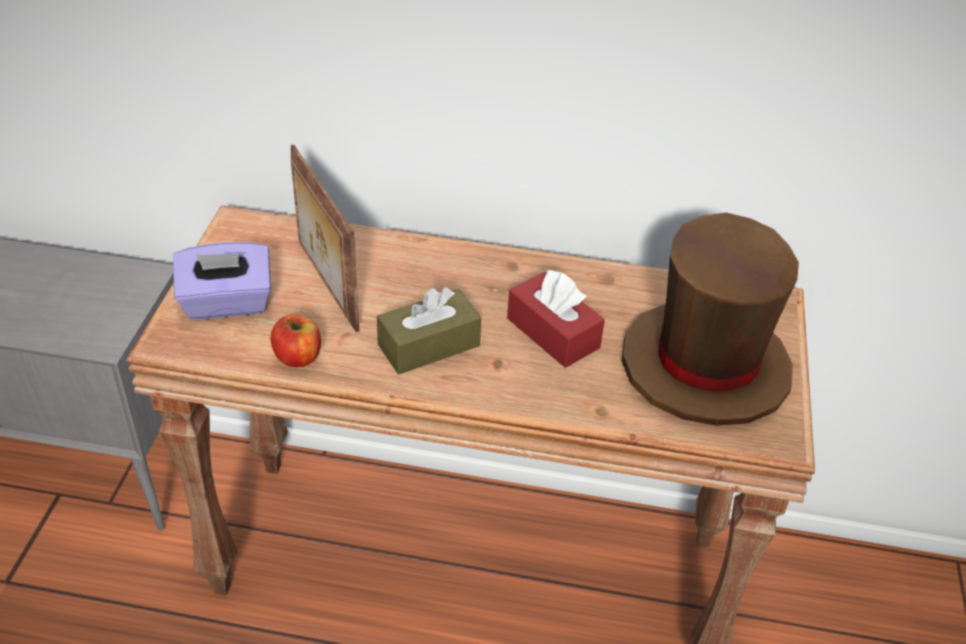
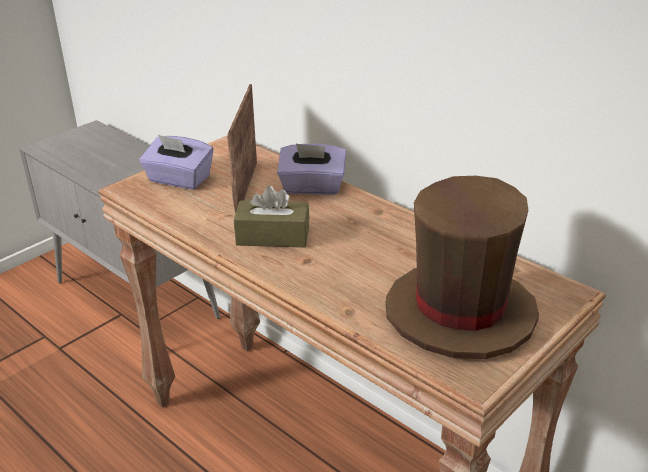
camera: 35 degrees right, 10 degrees down
apple [271,314,321,367] -> none
red tissue box [507,269,605,368] -> none
none -> purple tissue box [277,143,346,195]

